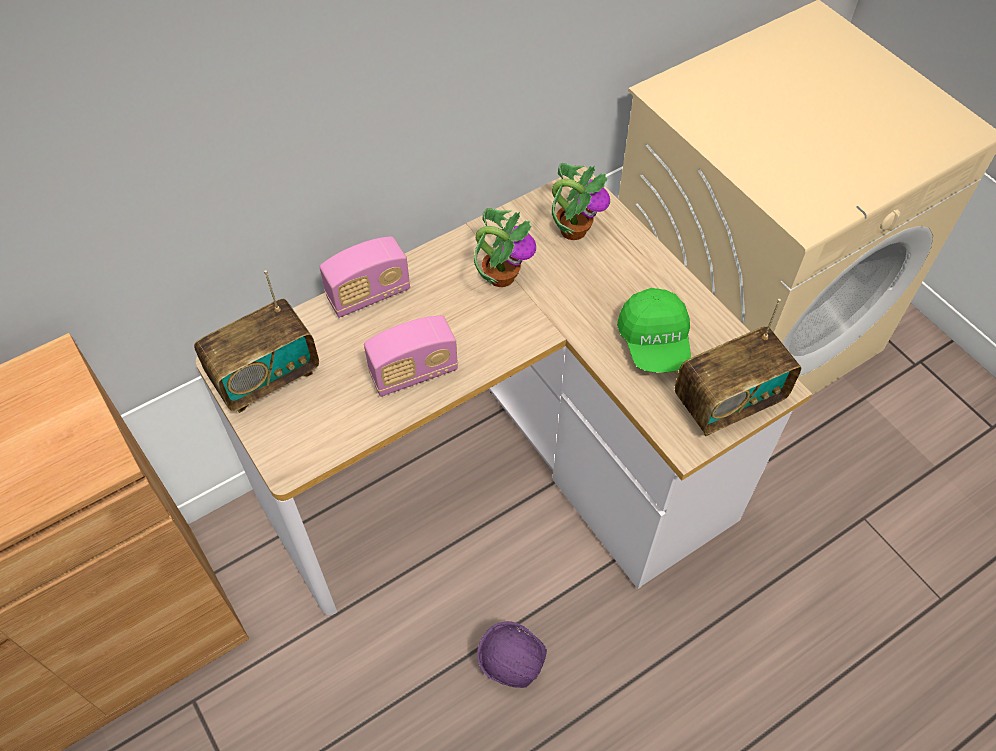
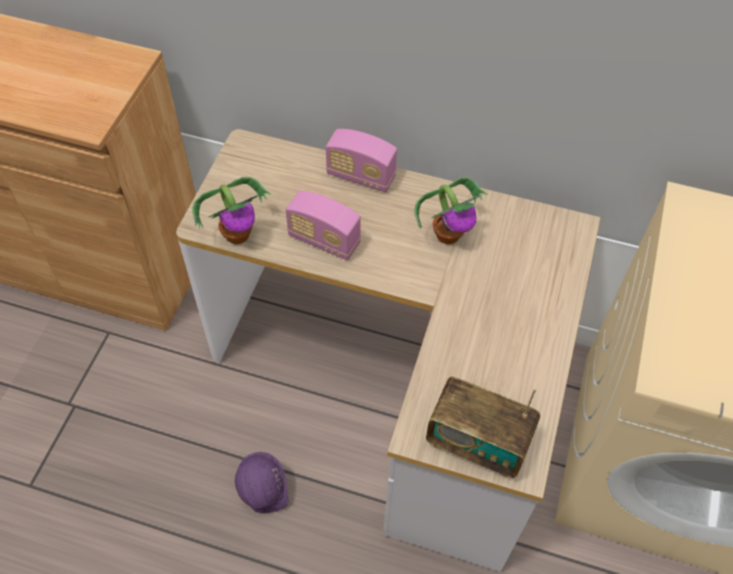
camera: 50 degrees right, 0 degrees up
radio [194,270,319,413] -> none
potted plant [552,163,610,240] -> potted plant moved to [192,177,271,244]
green cap [617,288,691,373] -> none

